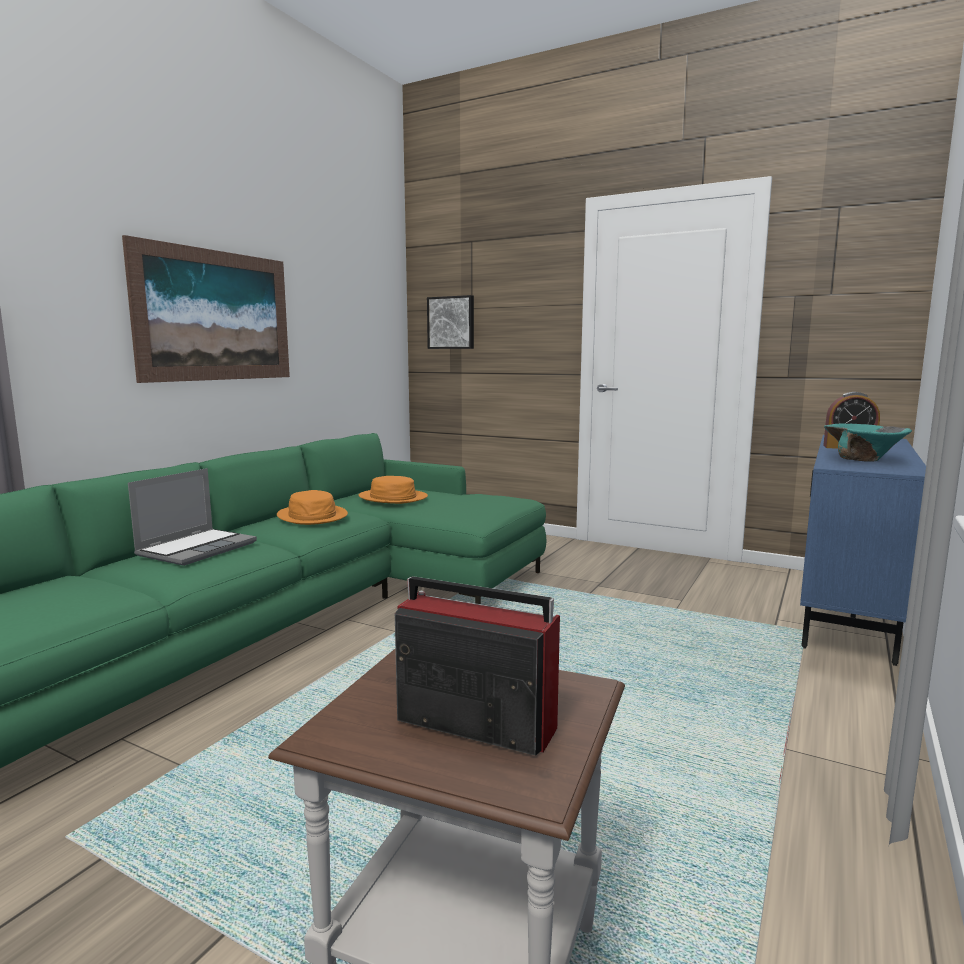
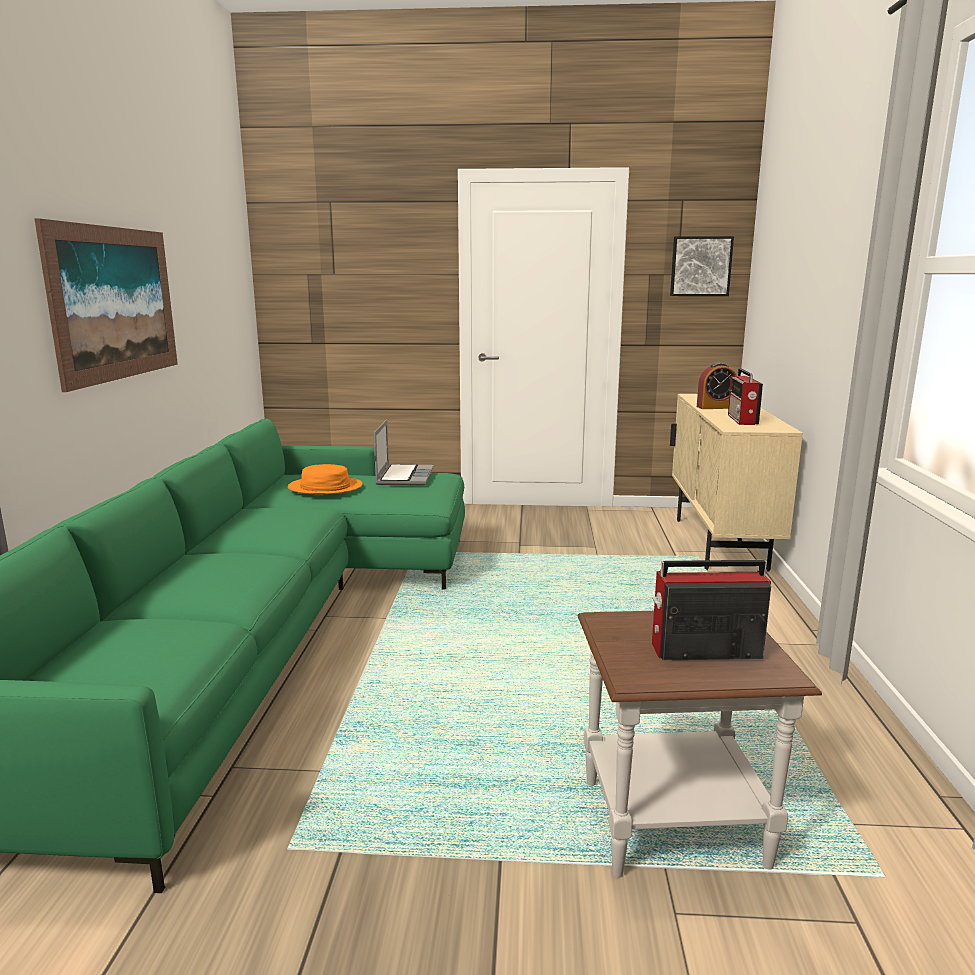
camera: 25 degrees left, 5 degrees up
laptop [128,468,257,566] -> laptop moved to [374,419,434,486]
orange hat [277,490,348,525] -> none
picture [427,295,474,349] -> picture moved to [670,236,734,296]
blue cabinet [800,435,926,666] -> beige cabinet [670,394,803,572]
turquoise bowl [824,423,912,462] -> radio [728,368,763,425]

